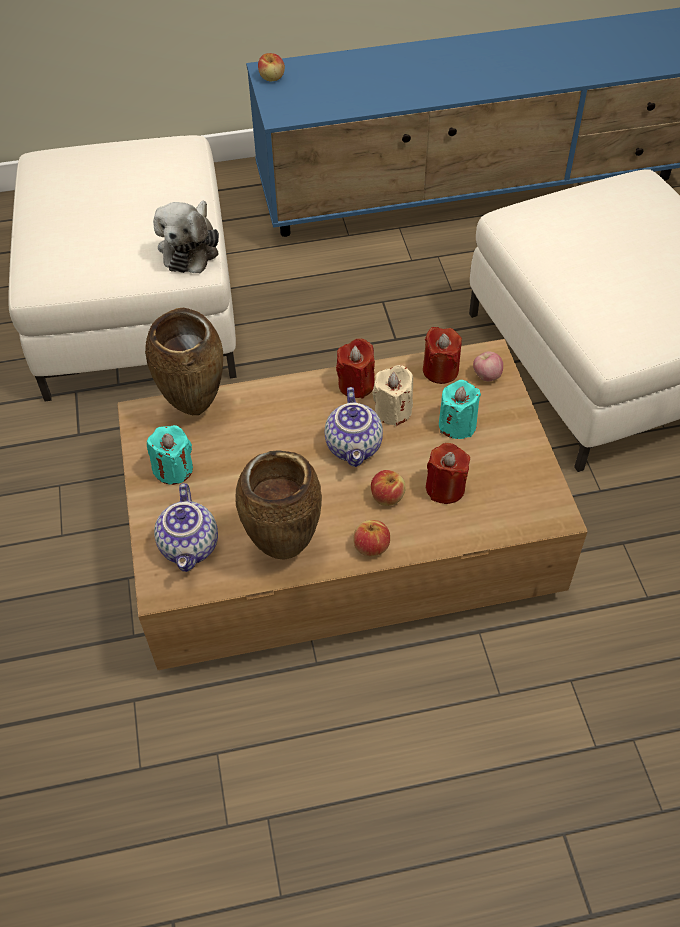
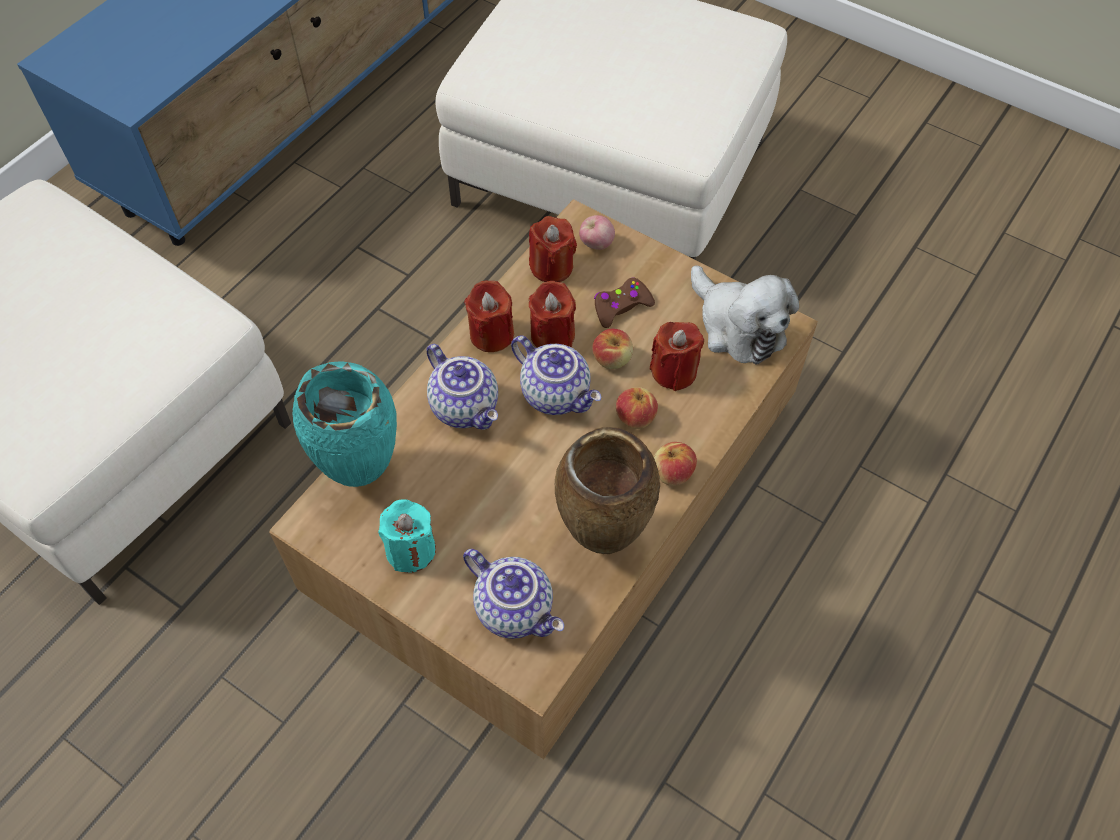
camera: 45 degrees left, 5 degrees up
brown vase [145,308,223,415] -> turquoise vase [292,361,397,487]
plush toy [153,201,219,273] -> plush toy moved to [691,266,799,365]
apple [258,53,285,81] -> apple moved to [592,329,633,369]
beige candle [372,365,413,426] -> red candle [529,281,576,348]
turquoise candle [439,380,481,439] -> brown game controller [594,277,655,328]
none -> teapot [427,344,498,430]

